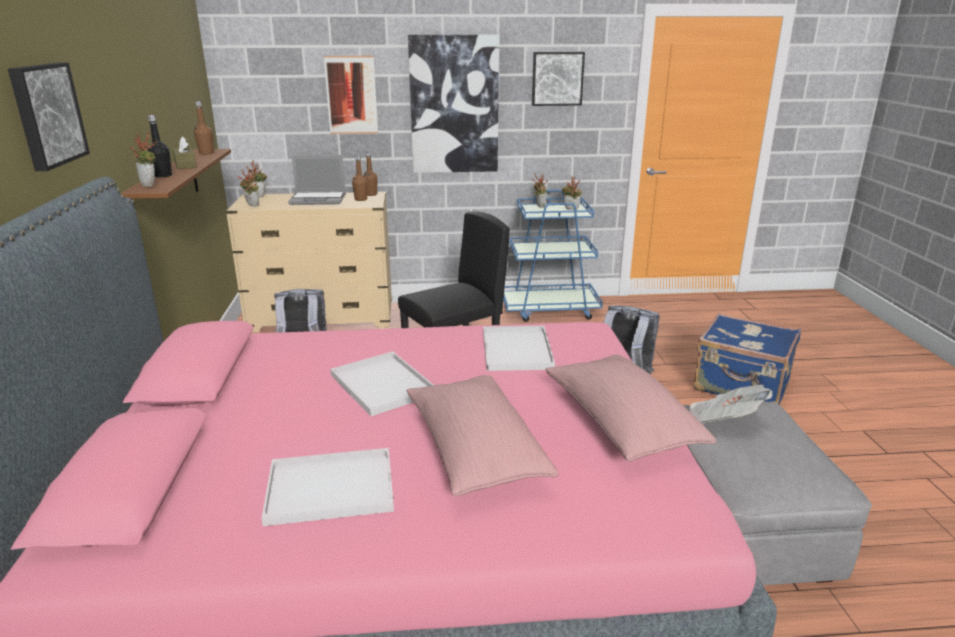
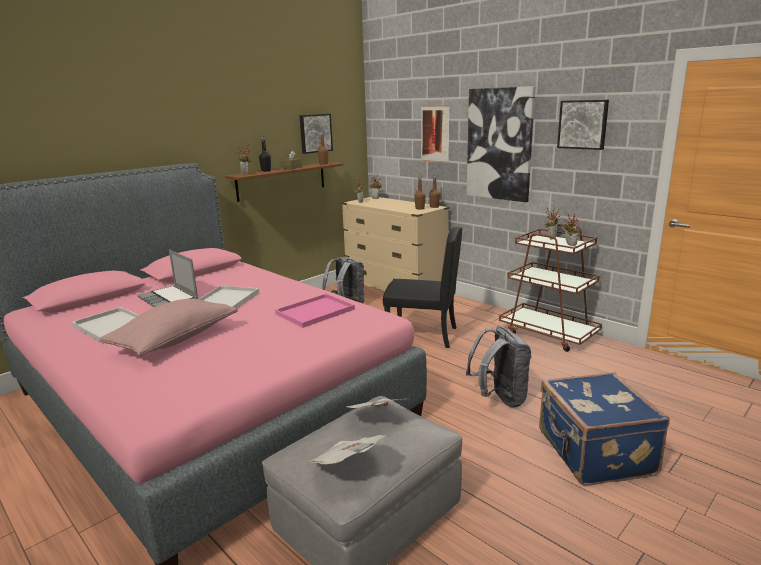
camera: 50 degrees right, 5 degrees down
picture [8,62,90,171] -> picture moved to [299,114,333,154]
laptop [288,155,346,205] -> laptop moved to [138,250,199,307]
white tray [483,326,555,371] -> pink tray [275,294,355,328]
blue cart [503,189,603,322] -> brown cart [499,224,602,352]
pink pillow [546,355,716,461] -> none
none -> newspaper [311,435,386,464]

